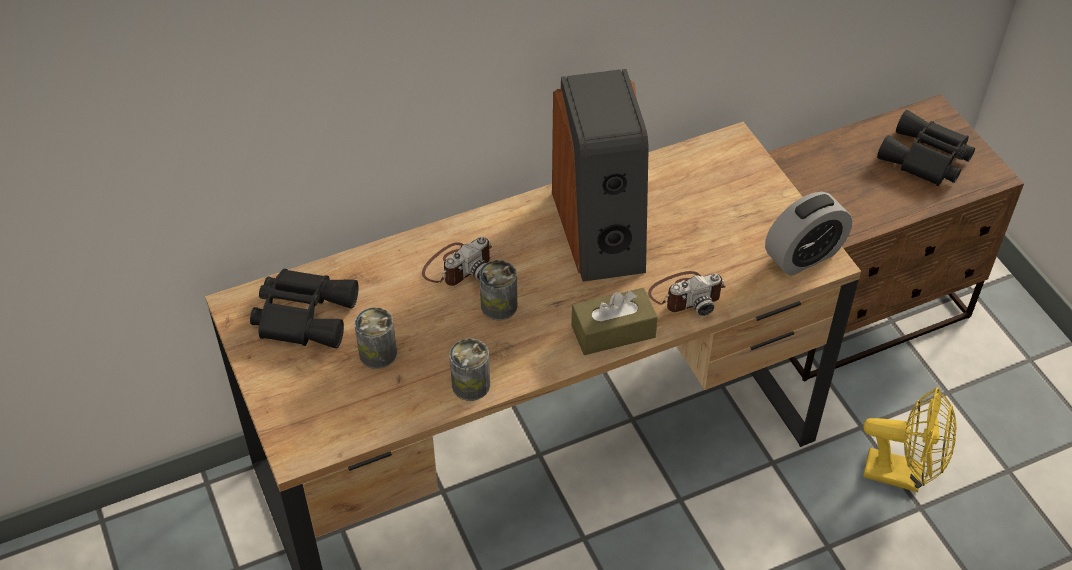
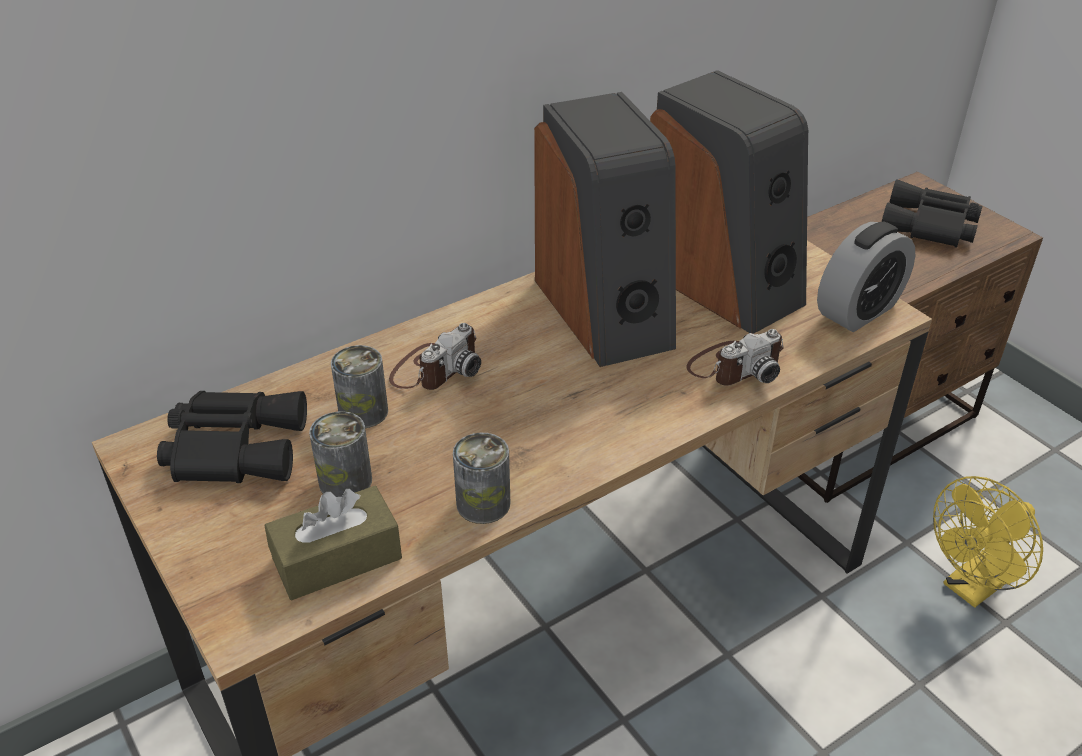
camera: 10 degrees left, 10 degrees down
can [479,260,517,320] -> can moved to [331,345,388,428]
brown tissue box [571,288,658,355] -> brown tissue box moved to [264,486,402,600]
yellow fan [863,387,957,492] -> yellow fan turned 135 degrees clockwise [933,476,1043,608]
none -> speaker [650,70,808,334]

